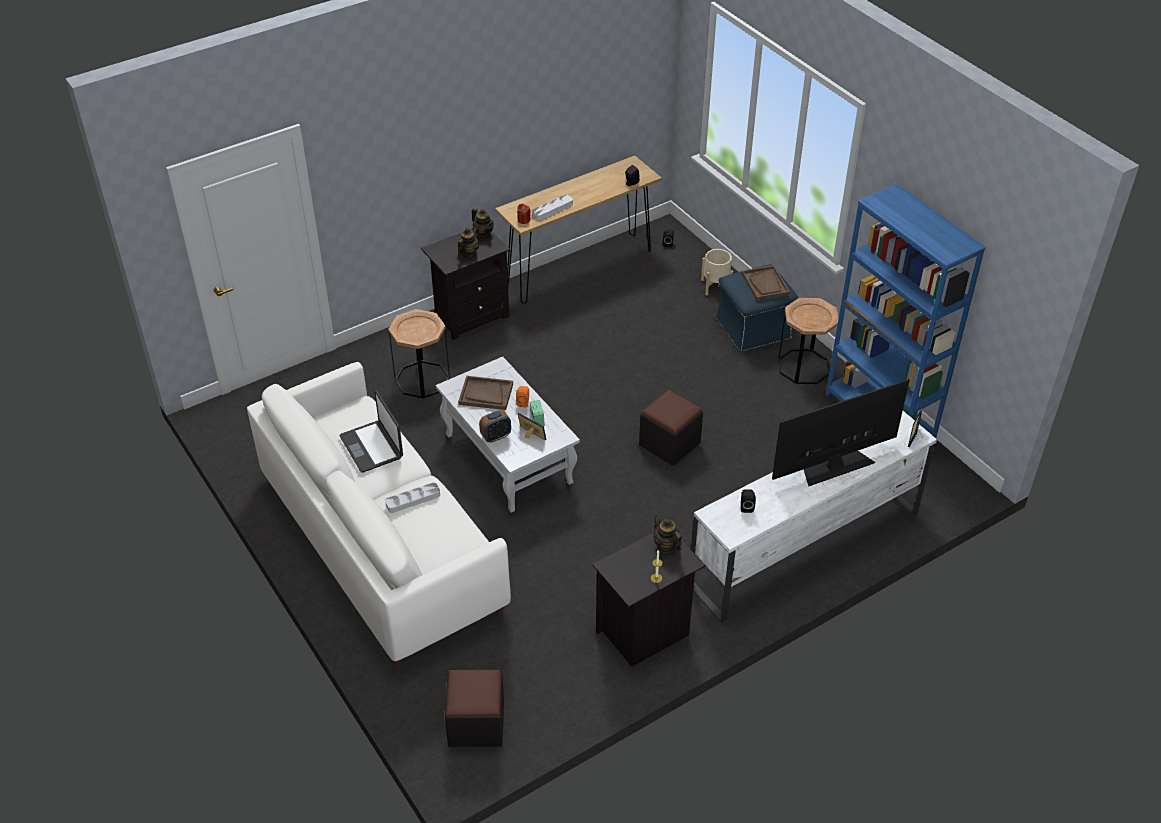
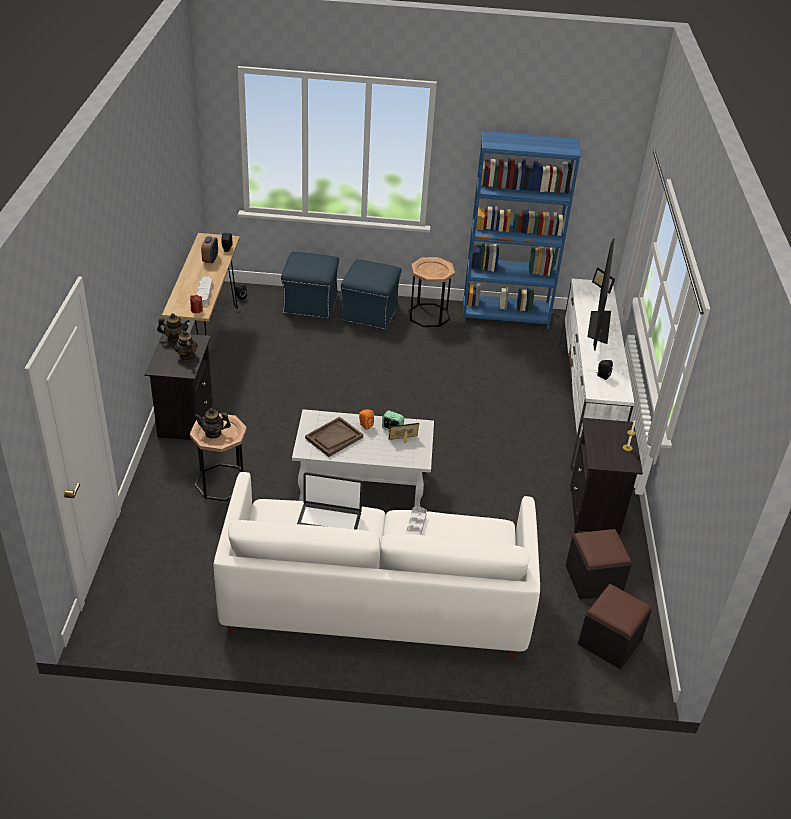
camera: 55 degrees left, 5 degrees down
alarm clock [479,410,511,443] -> alarm clock moved to [201,236,218,264]
black ottoman [639,390,703,466] -> black ottoman moved to [566,529,632,599]
teapot [653,515,682,553] -> teapot moved to [194,408,231,439]
beige planter [701,249,733,296] -> blue ottoman [281,252,339,319]
brown tray [741,265,790,301] -> none

